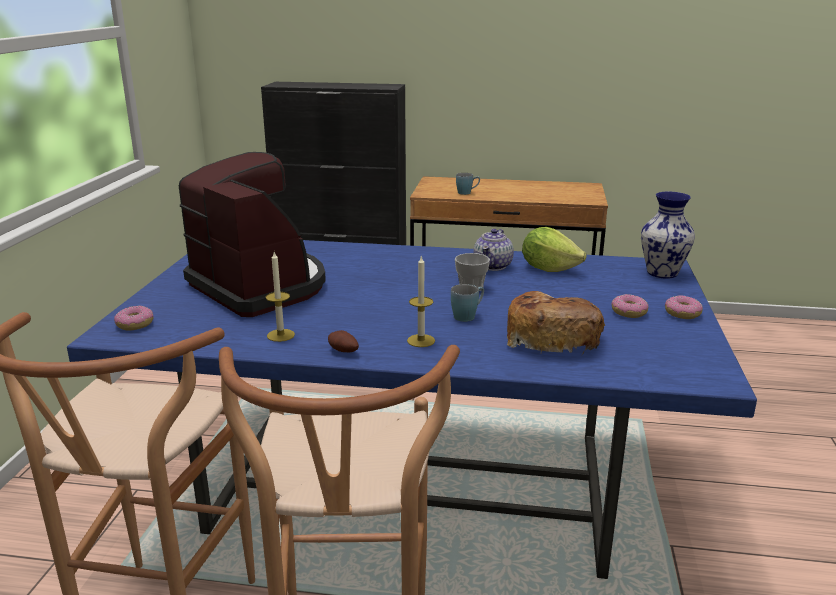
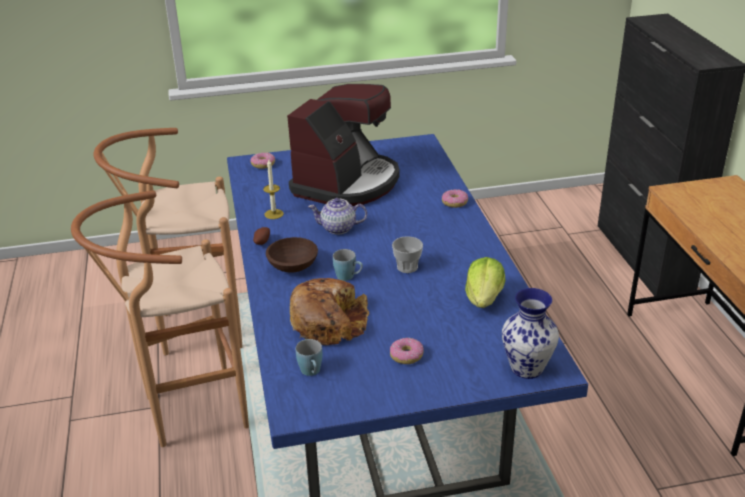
camera: 70 degrees right, 10 degrees up
candle [407,255,435,347] -> brown bowl [266,237,318,273]
blue mug [456,173,480,195] -> blue mug moved to [296,339,322,376]
teapot [473,229,514,271] -> teapot moved to [308,198,367,235]
donut [665,295,703,319] -> donut moved to [442,189,468,208]

